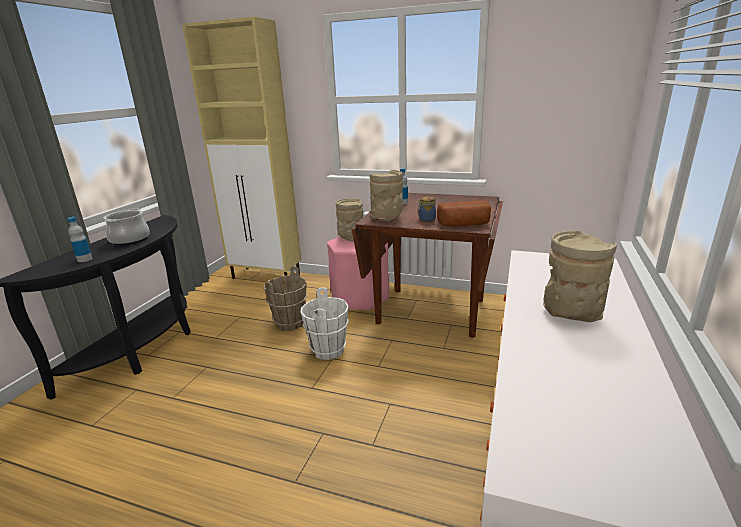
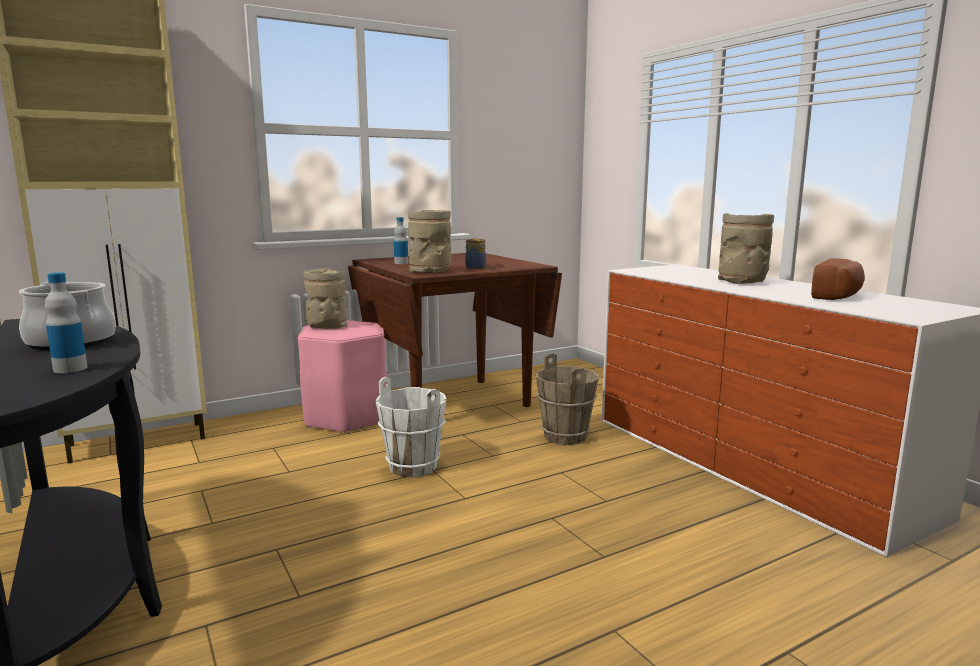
camera: 50 degrees left, 10 degrees down
brown bucket [263,267,307,330] -> brown bucket moved to [536,353,599,445]
bread [437,200,491,227] -> bread moved to [811,258,865,300]

